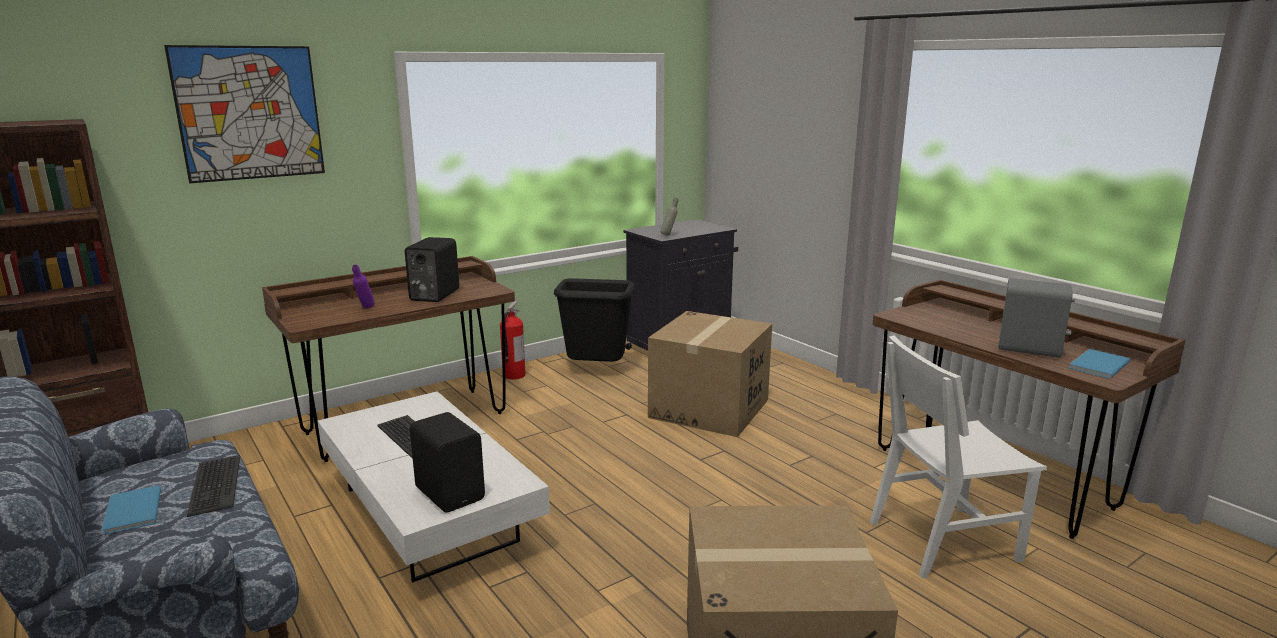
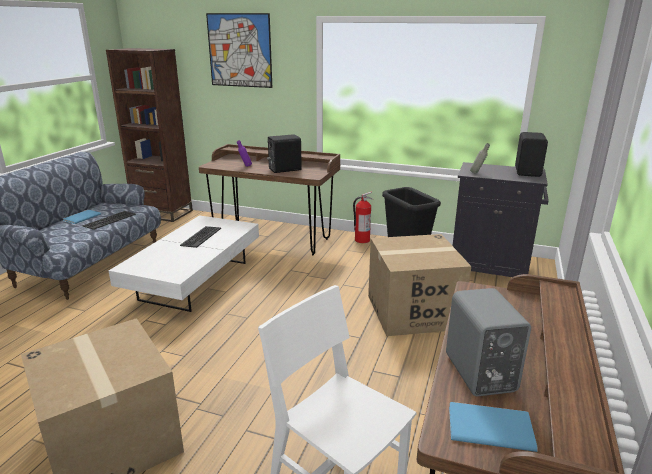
camera: 55 degrees right, 5 degrees up
black speaker [410,412,485,512] -> black speaker moved to [515,132,548,177]

